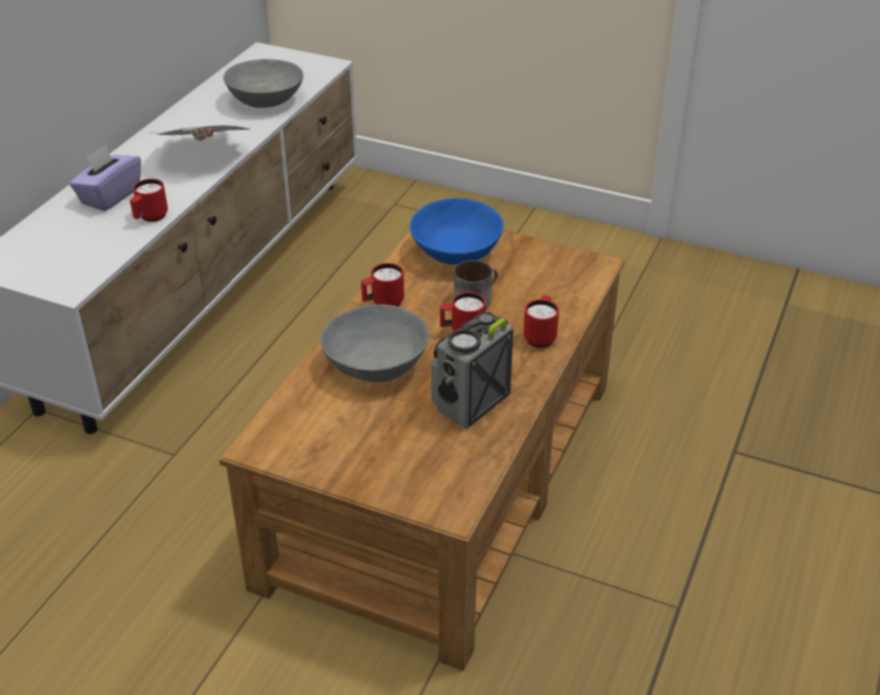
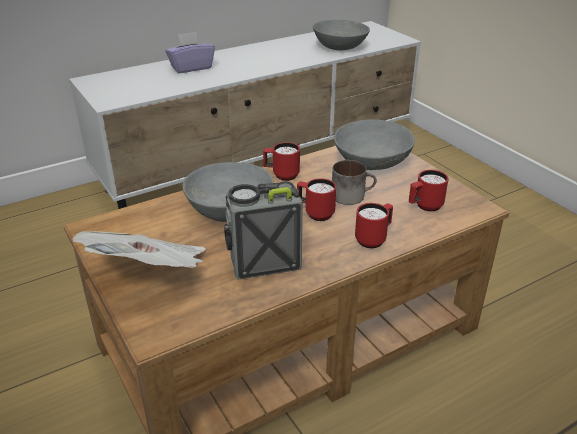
camera: 35 degrees right, 5 degrees down
red mug [130,179,168,222] -> red mug moved to [409,170,449,211]
newspaper [149,126,249,141] -> newspaper moved to [73,231,206,268]
blue bowl [410,198,504,265] -> grey bowl [334,119,415,170]

